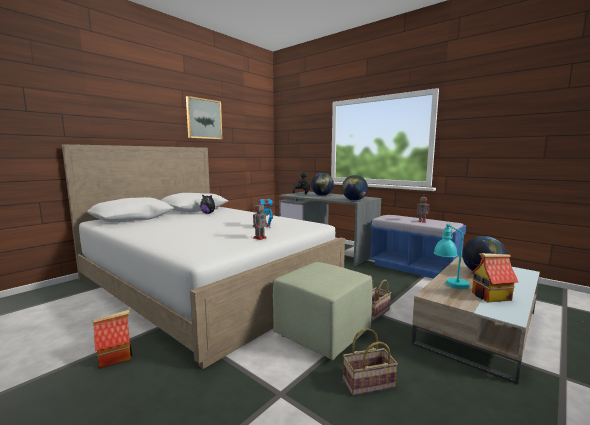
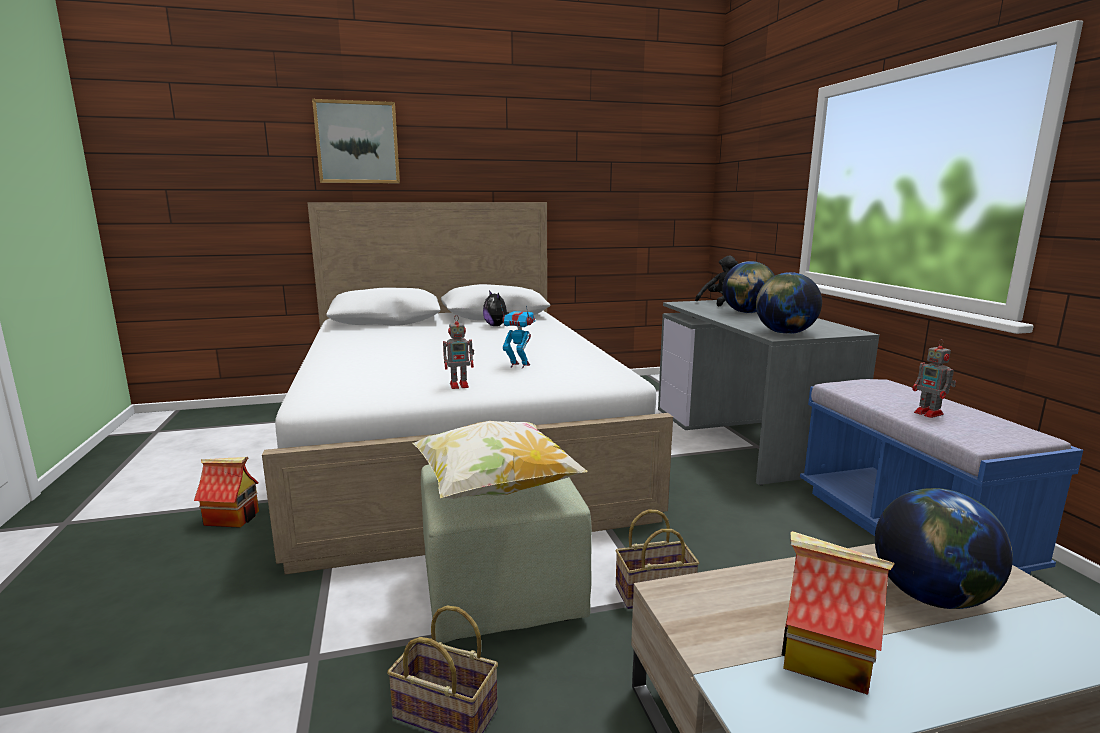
camera: 35 degrees right, 5 degrees up
picture [186,96,222,139] -> picture moved to [312,99,400,183]
turquoise table lamp [433,224,470,289] -> none
none -> pillow [412,421,588,499]

